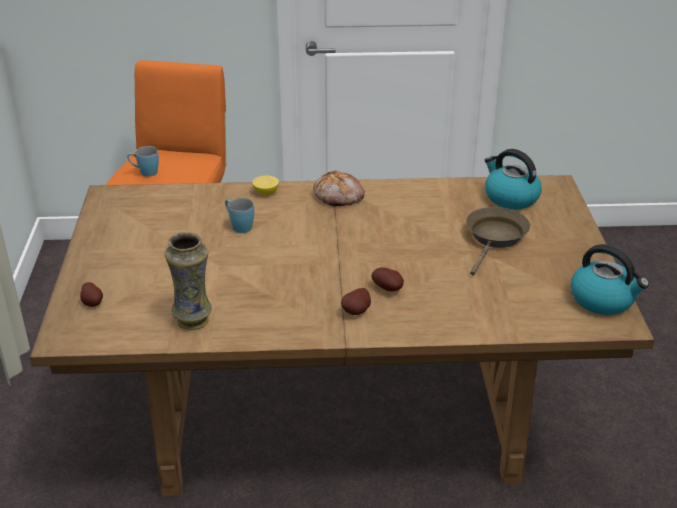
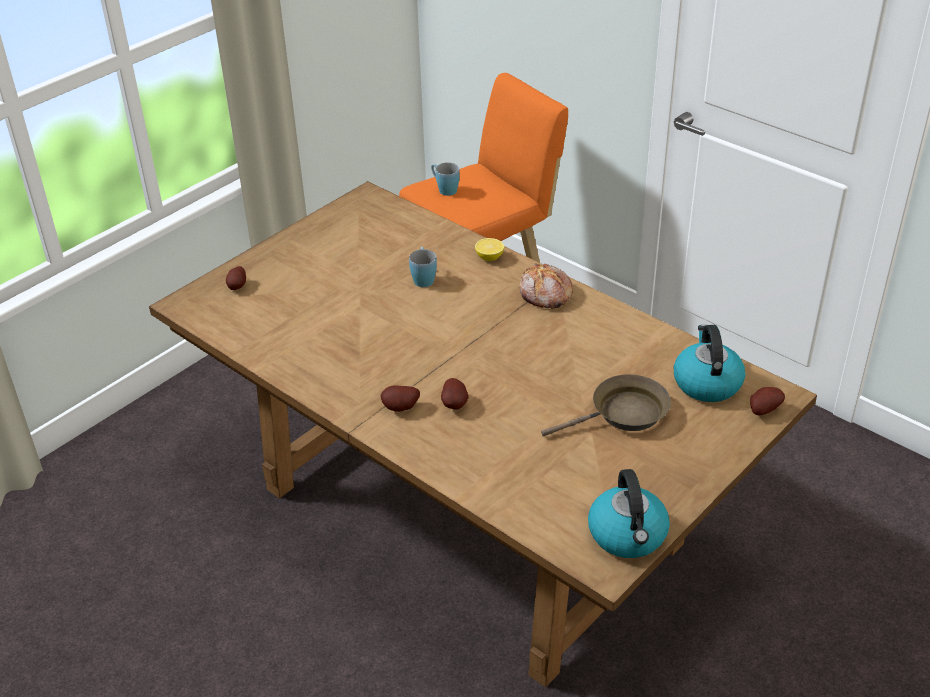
camera: 45 degrees right, 5 degrees up
vase [165,232,212,330] -> none
none -> potato [750,387,785,415]

